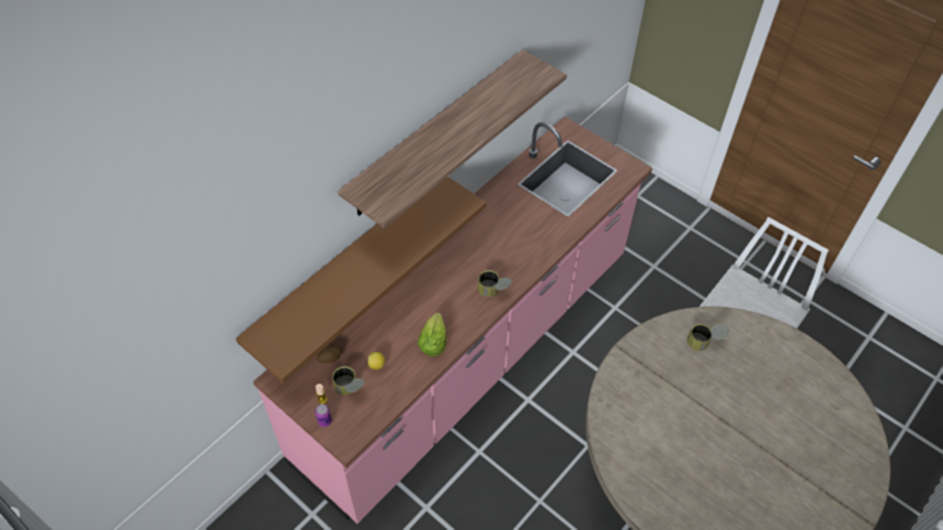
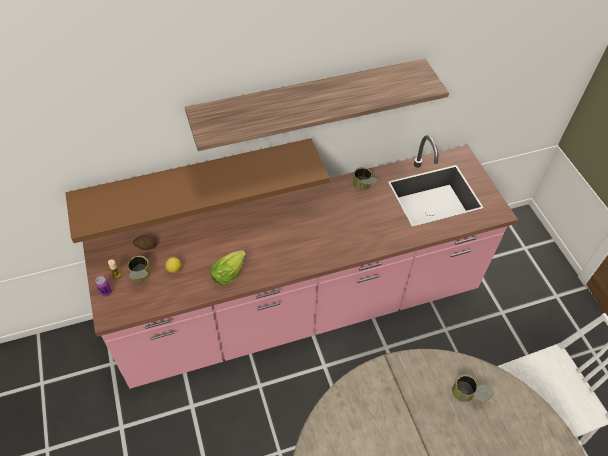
camera: 30 degrees right, 0 degrees up
can [478,270,512,297] -> can moved to [353,167,378,190]

